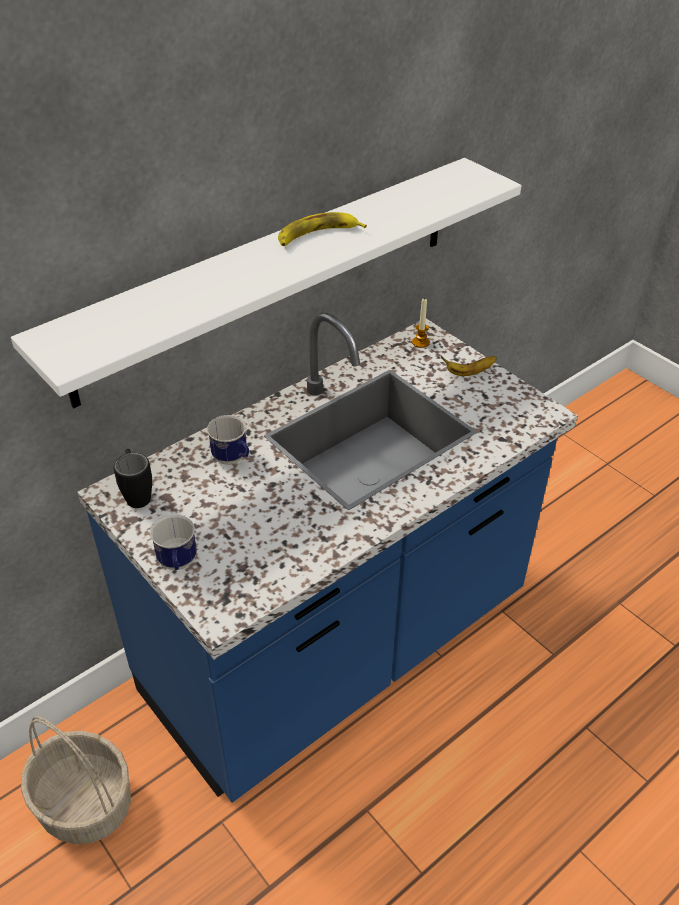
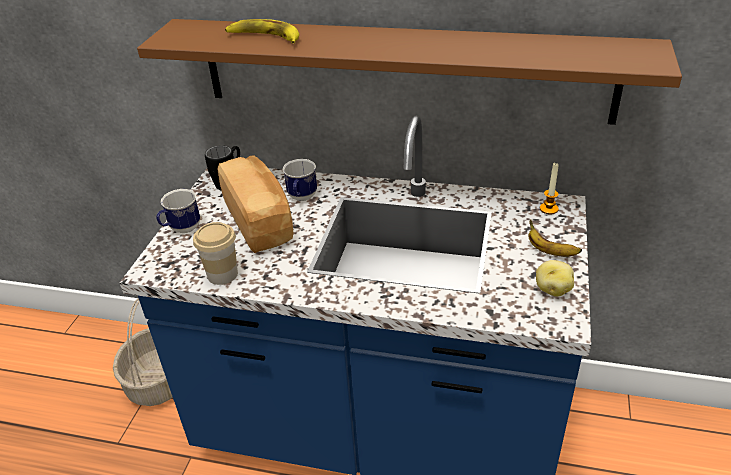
camera: 55 degrees right, 5 degrees down
white shelf [11,158,521,409] -> brown shelf [137,19,682,125]
banana [278,212,367,246] -> banana moved to [225,19,299,44]
none -> cup [193,222,238,285]
none -> bread [217,155,294,253]
none -> potato [536,260,574,297]

